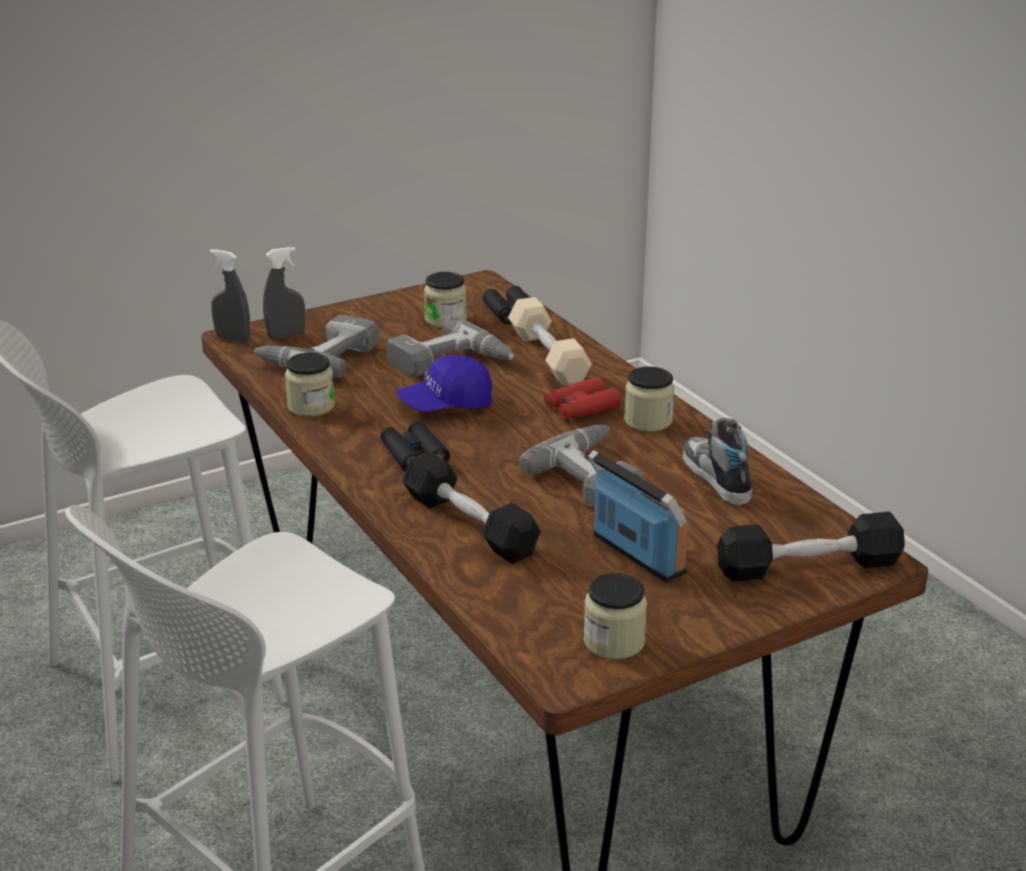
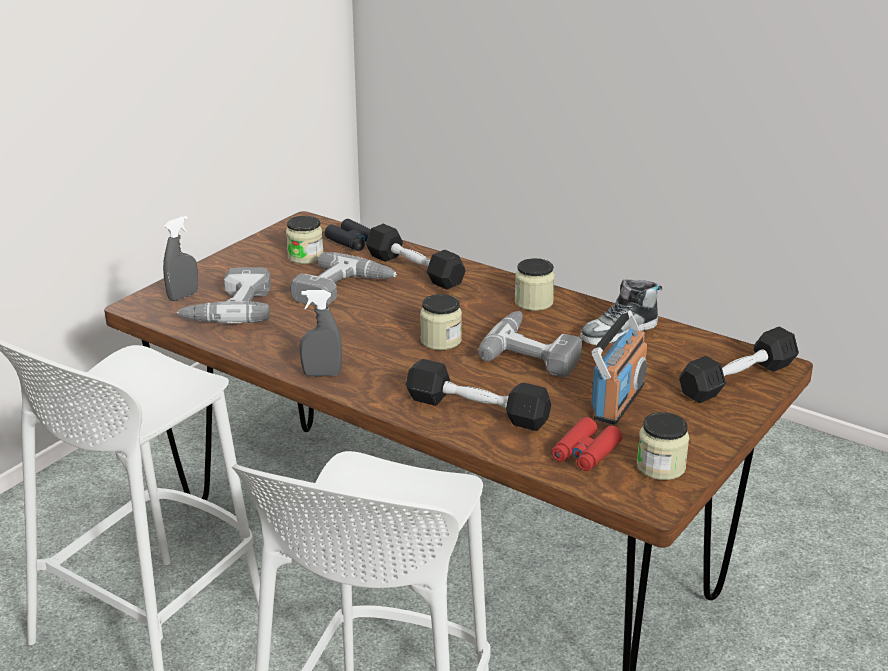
camera: 25 degrees left, 0 degrees up
grey spray bottle [210,249,250,343] -> grey spray bottle moved to [299,290,342,376]
jar [285,352,335,417] -> jar moved to [420,294,462,350]
black binoculars [380,421,450,472] -> none
blue cap [396,355,492,412] -> none
beige dumbbell [508,297,592,386] -> black dumbbell [366,224,465,290]
red binoculars [544,377,621,420] -> red binoculars moved to [551,417,622,471]
radio [588,450,688,582] -> radio turned 90 degrees clockwise [591,310,647,425]
shoe [683,418,752,505] -> shoe turned 75 degrees counterclockwise [580,279,662,345]

